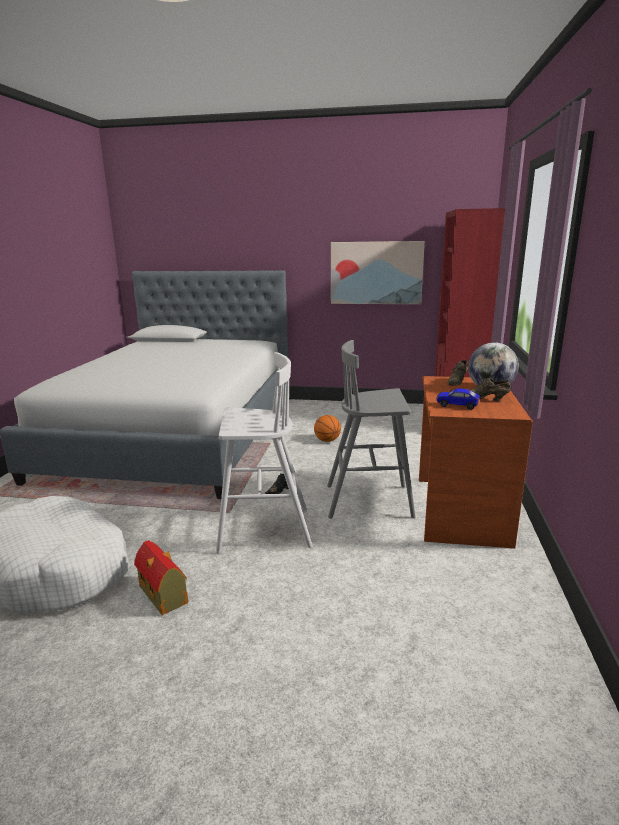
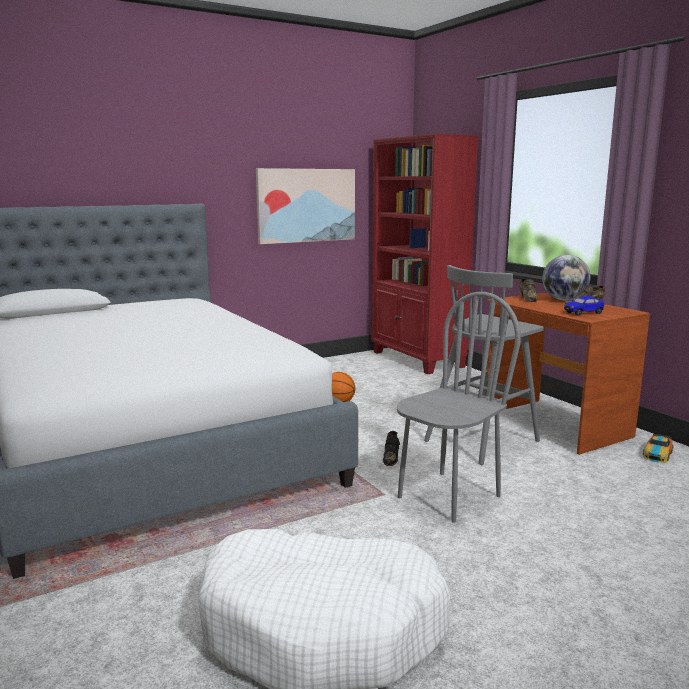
camera: 40 degrees left, 5 degrees down
toy house [134,540,188,615] -> none
white stool [216,352,313,554] -> grey chair [397,292,521,523]
none -> toy car [643,434,674,463]

